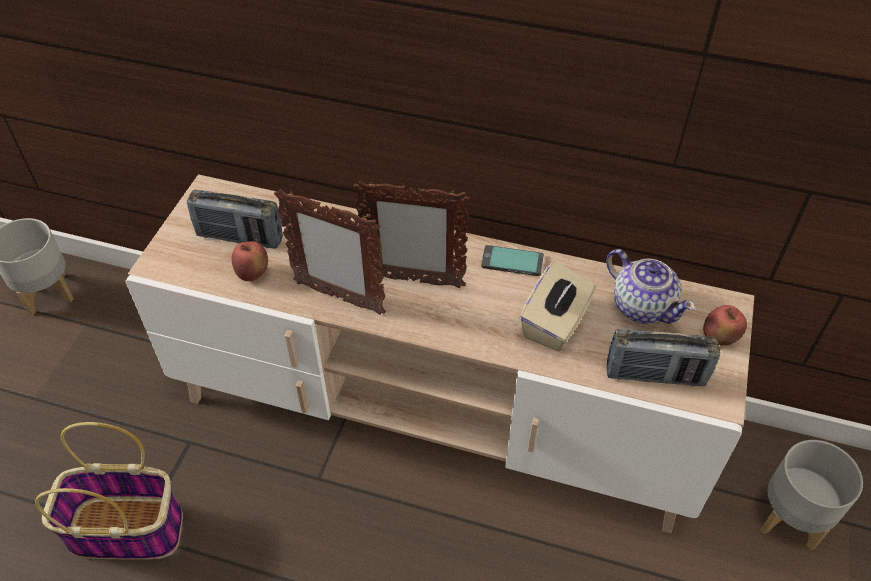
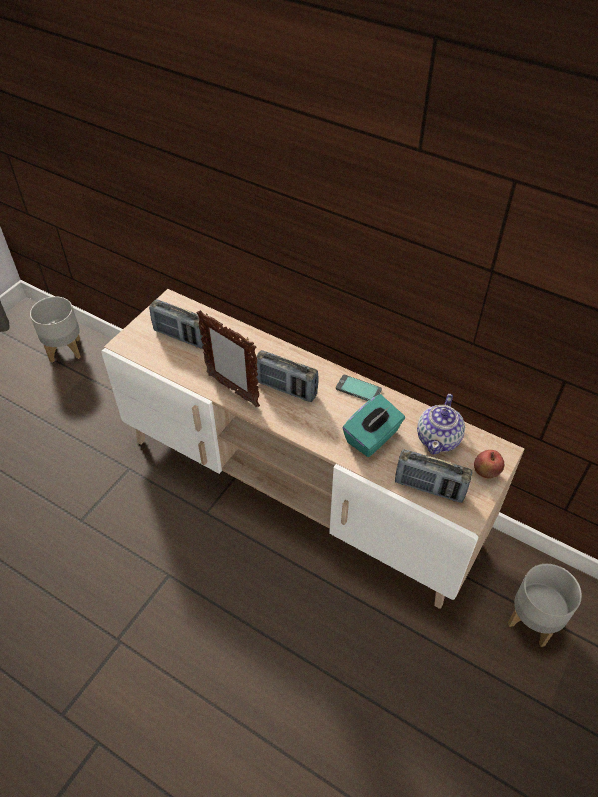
camera: 15 degrees right, 0 degrees up
basket [35,422,183,560] -> none
apple [232,241,268,281] -> none
picture frame [353,180,470,288] -> radio [256,350,318,402]
beige tissue box [519,261,596,351] -> turquoise tissue box [343,394,405,457]
teapot [606,249,696,324] -> teapot turned 45 degrees clockwise [417,394,465,455]

